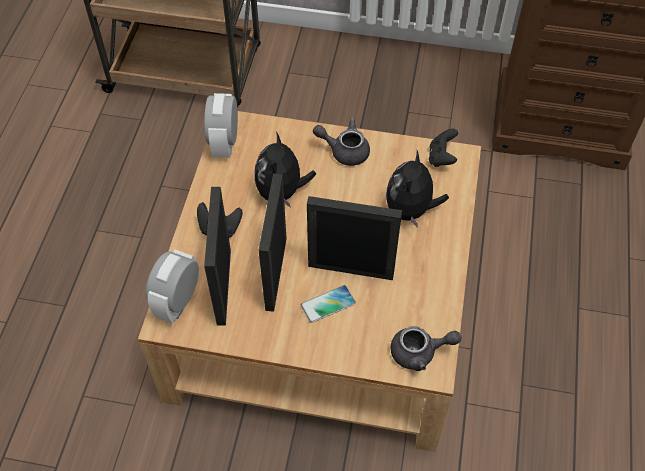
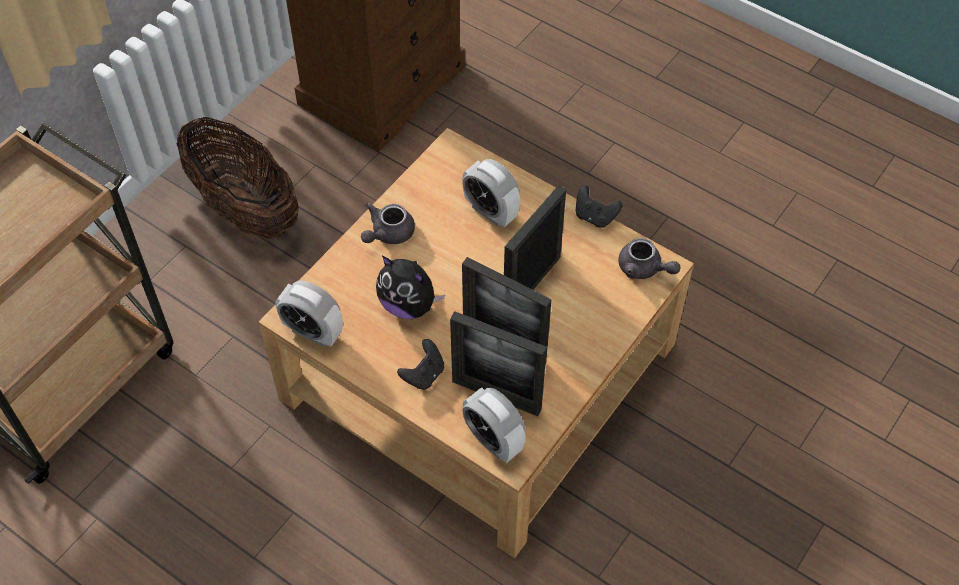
camera: 65 degrees left, 0 degrees up
phone [301,285,356,323] -> none
plush toy [386,150,449,228] -> alarm clock [462,159,520,227]
grey teapot [390,326,462,371] -> grey teapot turned 105 degrees clockwise [618,238,681,279]
black game controller [429,129,458,167] -> black game controller moved to [576,185,623,228]
none -> basket [177,117,299,240]

